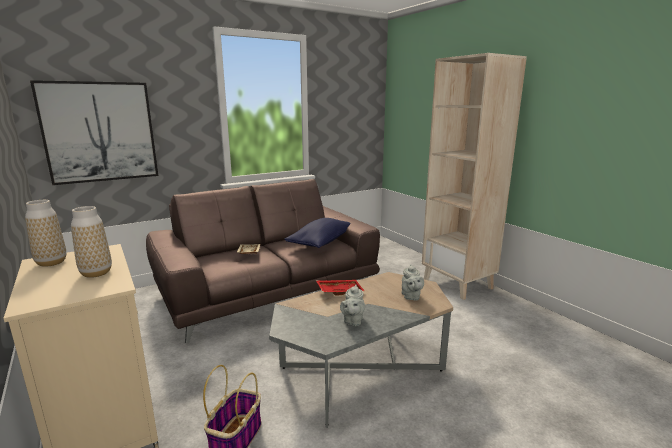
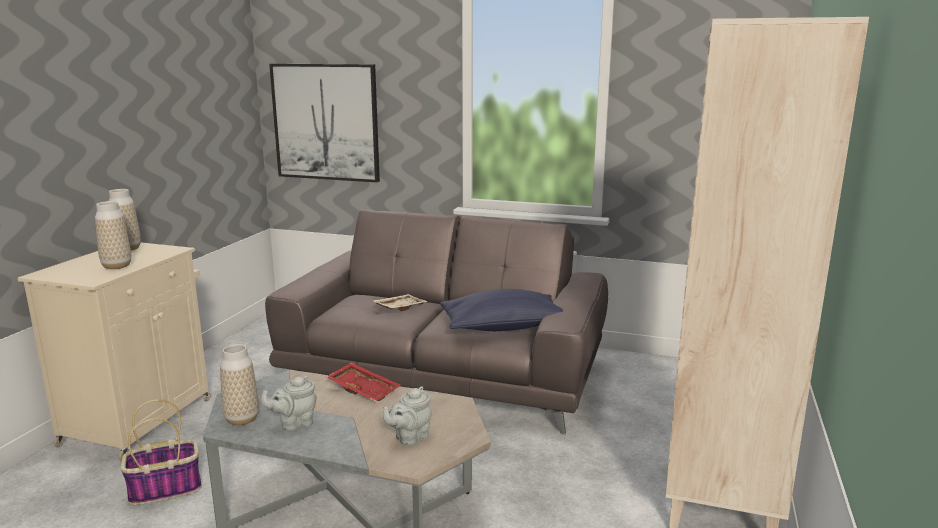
camera: 50 degrees right, 0 degrees up
none -> vase [220,344,259,425]

